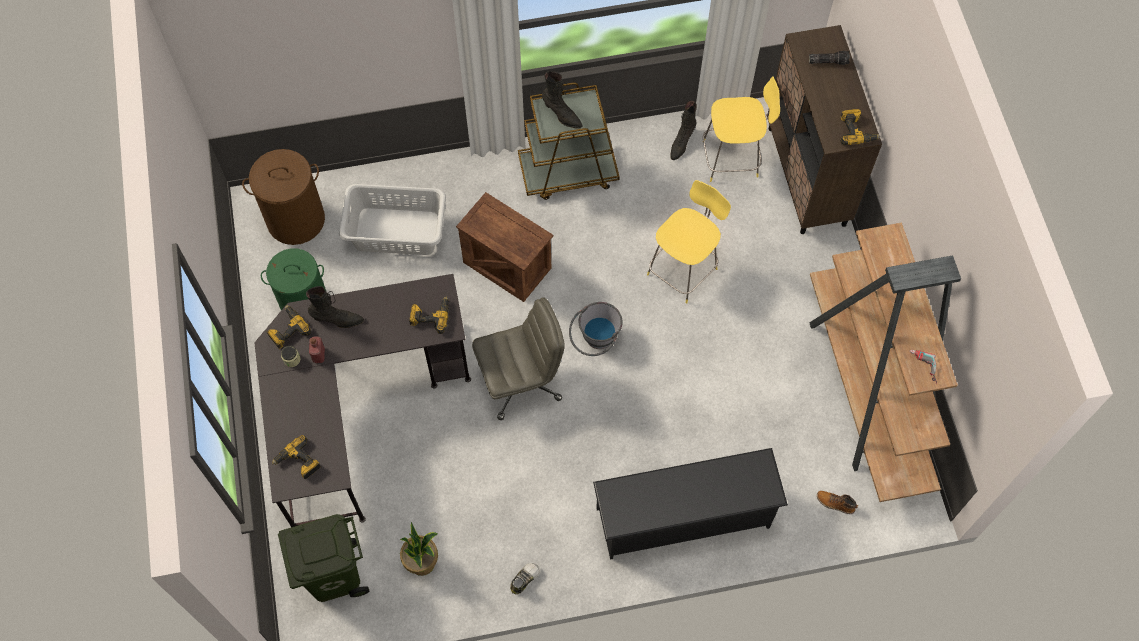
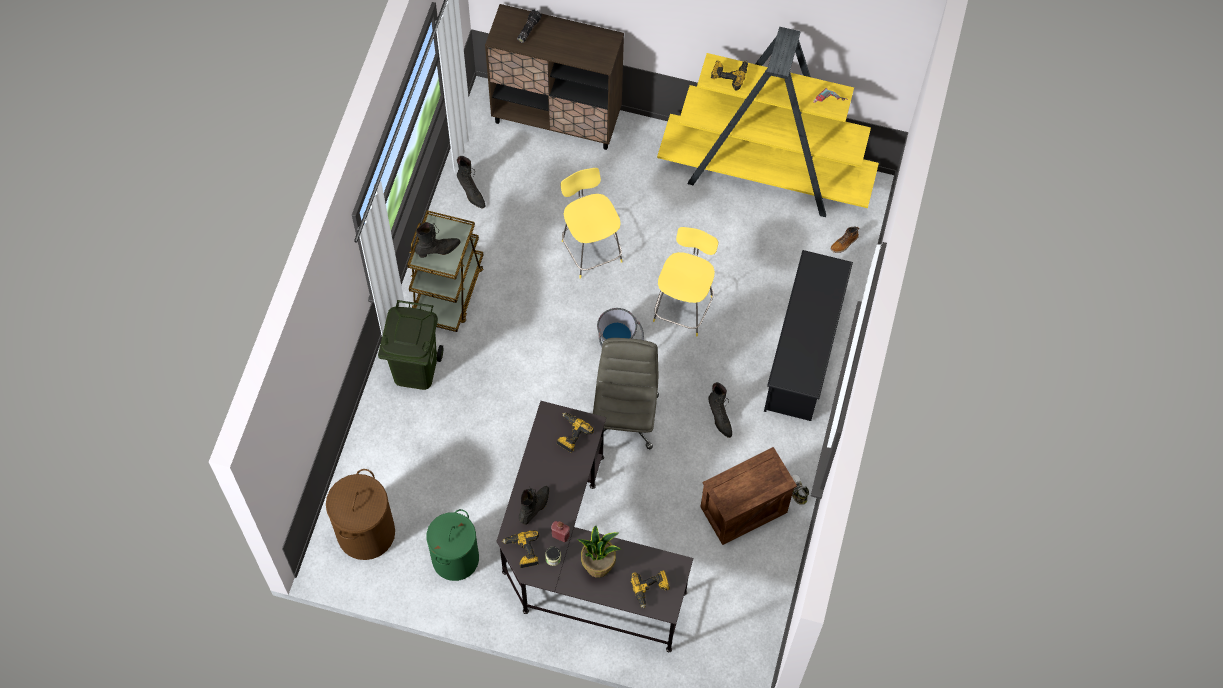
camera: 65 degrees left, 0 degrees up
green trash can [278,514,369,602] -> green trash can moved to [378,300,443,390]
grey laundry basket [339,184,446,255] -> none
potted plant [400,522,438,576] -> potted plant moved to [577,526,622,578]
crate [456,192,553,302] -> crate moved to [700,447,797,545]
yellow stool [703,76,780,182] -> yellow stool moved to [653,227,718,336]
brown bookcase [809,222,961,502] -> yellow bookcase [657,27,879,217]
power drill [840,109,880,145] -> power drill moved to [711,60,748,91]
none -> black boot [708,382,732,438]

